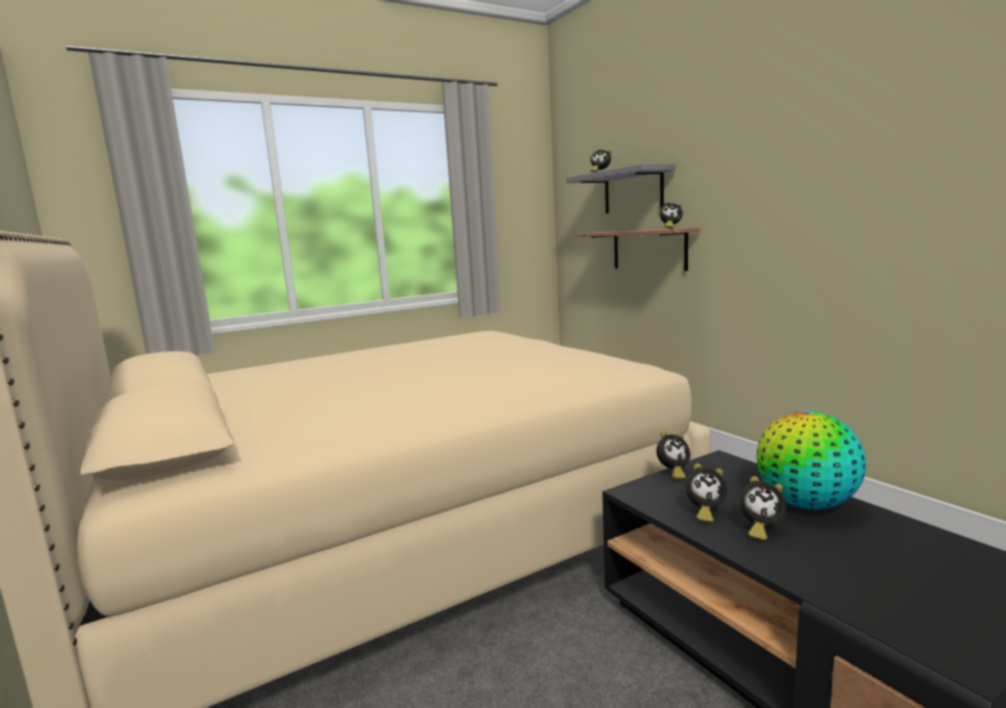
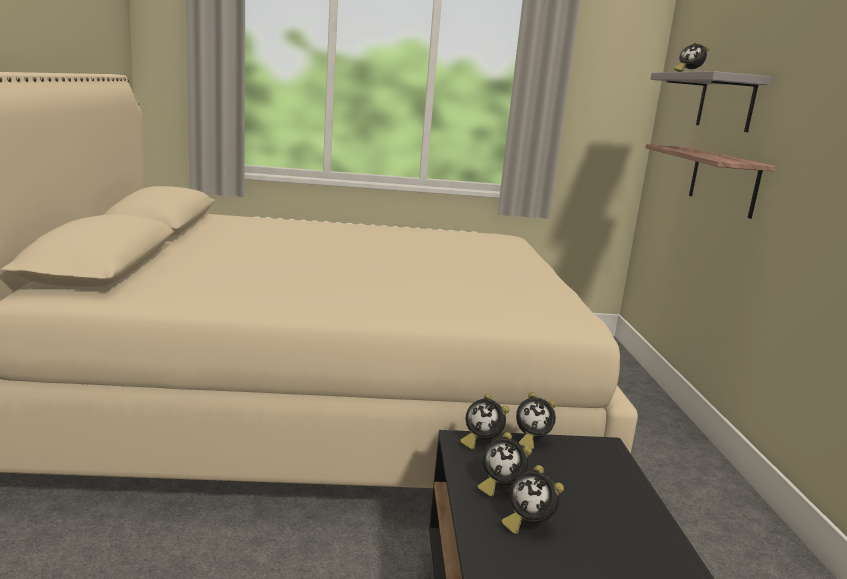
camera: 25 degrees right, 5 degrees up
alarm clock [660,201,683,229] -> alarm clock moved to [460,394,509,450]
globe [756,411,866,510] -> none

